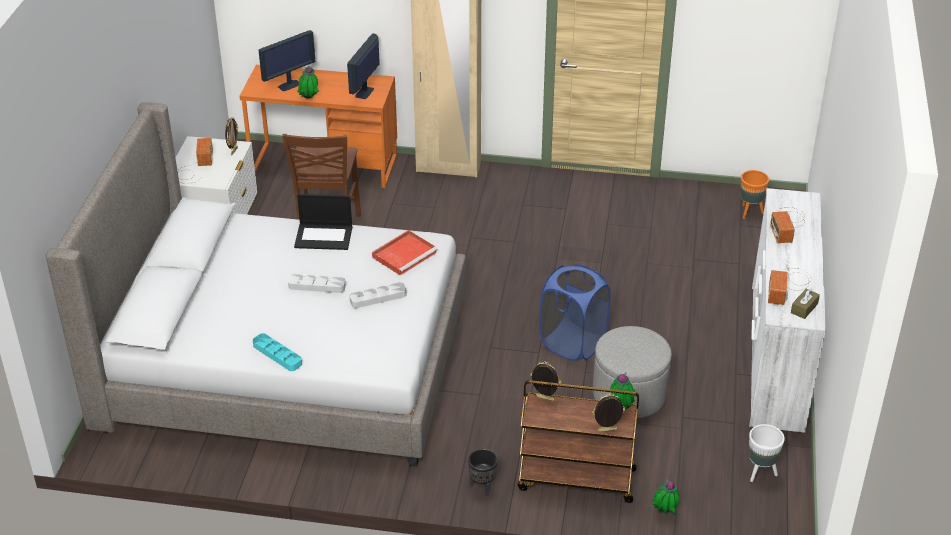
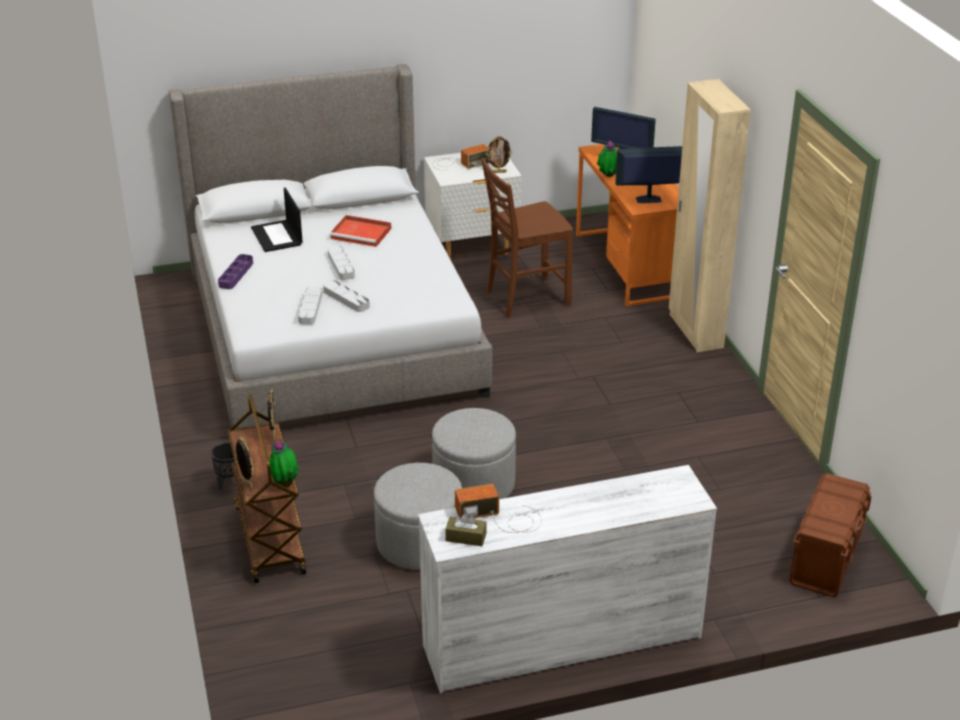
camera: 65 degrees right, 5 degrees down
turquoise tray [253,333,302,371] -> purple tray [218,254,253,289]
laptop [294,194,352,250] -> laptop moved to [251,188,303,252]
red tray [372,230,438,276] -> red tray moved to [330,215,391,247]
blue laundry basket [539,264,610,361] -> grey ottoman [432,408,516,499]
potted plant [652,479,679,515] -> none
orange planter [741,170,769,219] -> brown storage box [789,473,871,597]
white planter [749,424,785,482] -> none
radio [770,207,805,243] -> none
none -> grey tray [298,287,322,325]

